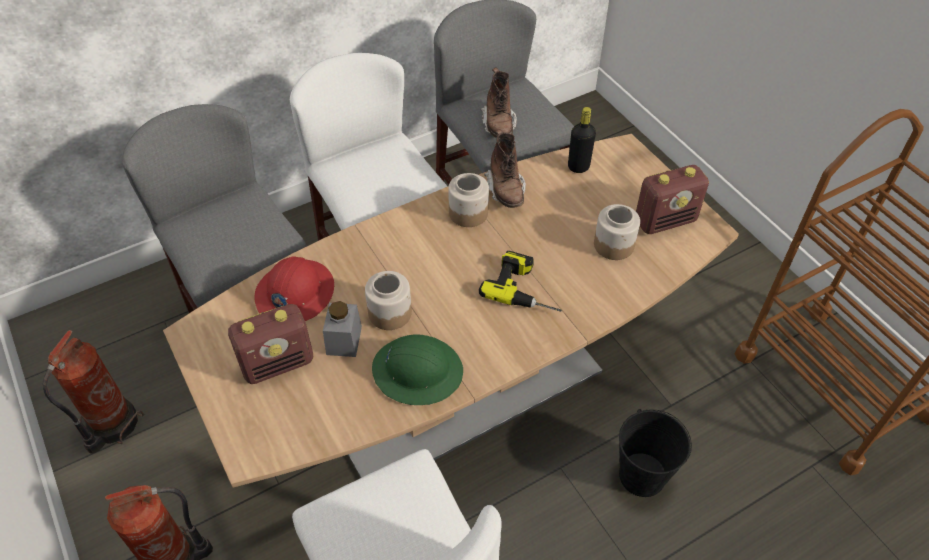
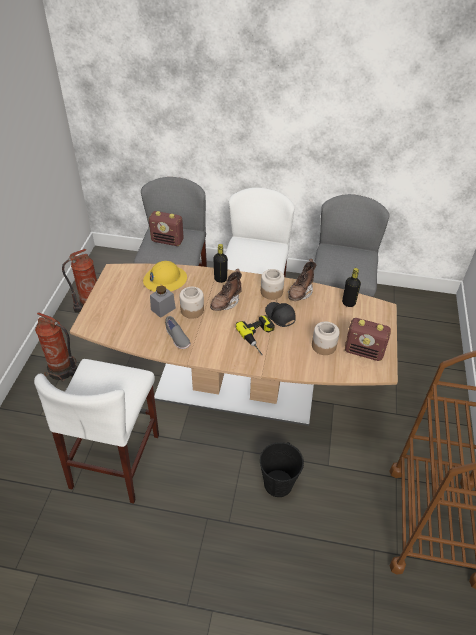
camera: 40 degrees right, 5 degrees down
radio [228,304,313,384] -> radio moved to [149,211,184,246]
red hard hat [255,257,334,321] -> yellow hard hat [143,261,187,292]
green hard hat [372,334,463,405] -> grey shoe [165,316,191,349]
brown boot [481,67,517,138] -> brown boot moved to [210,269,242,311]
none -> black bottle [213,244,228,283]
none -> black cap [265,302,296,327]

